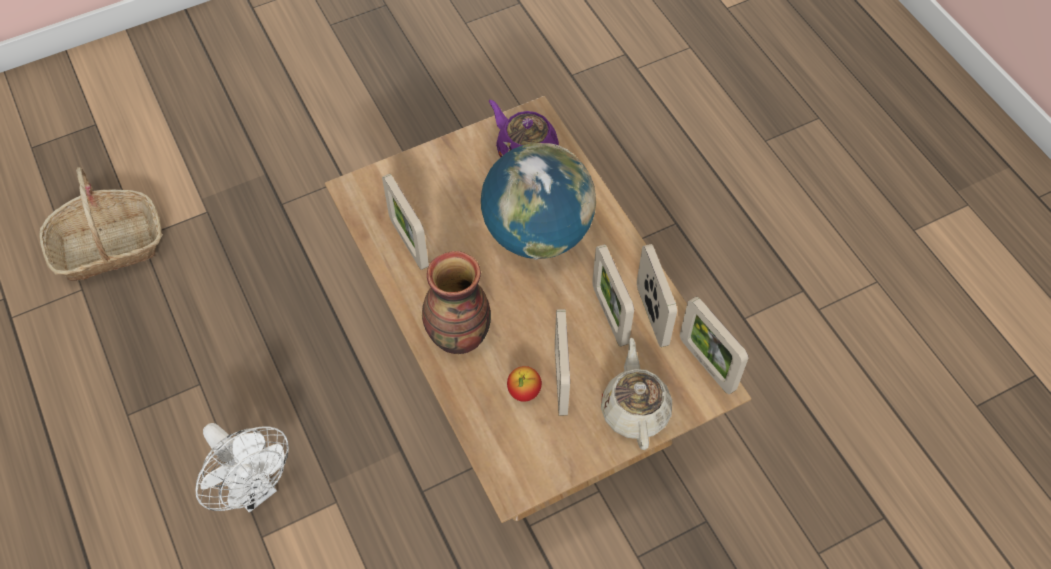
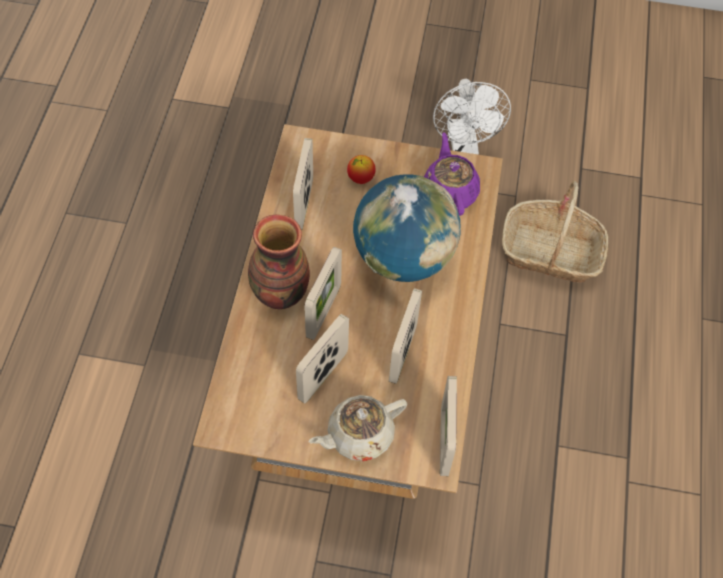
camera: 35 degrees right, 0 degrees up
basket [39,167,163,281] -> basket moved to [502,181,608,283]
white fan [196,423,289,513] -> white fan moved to [433,79,511,155]
apple [507,366,542,402] -> apple moved to [347,155,376,184]
beige teapot [601,338,672,450] -> beige teapot turned 150 degrees counterclockwise [309,395,407,461]
picture frame [637,244,677,347] -> picture frame moved to [304,247,342,340]

